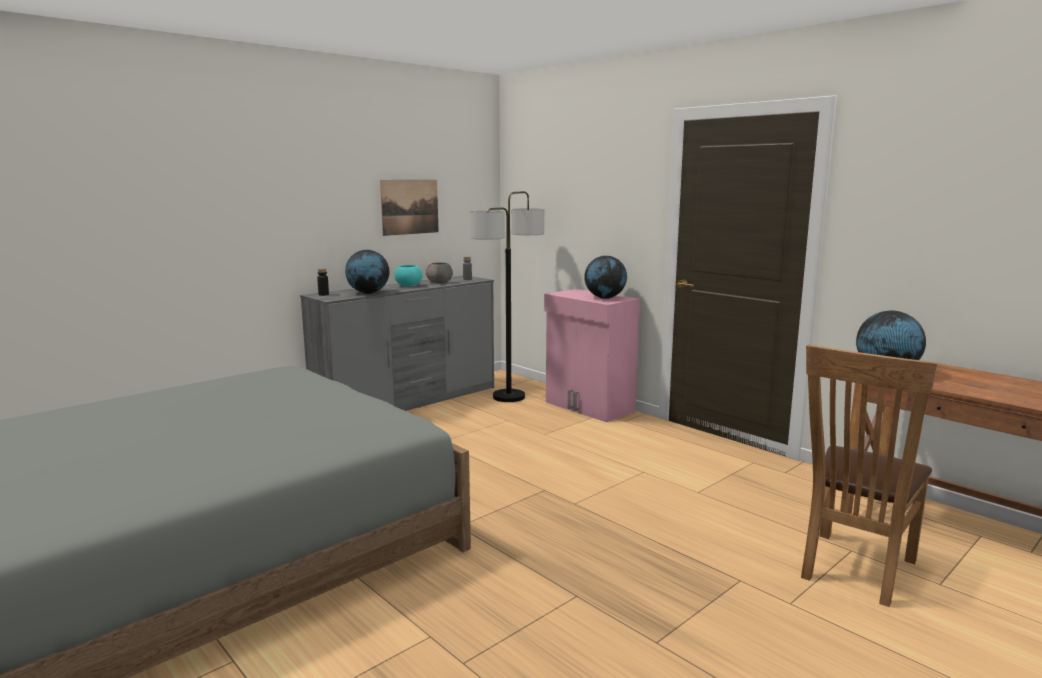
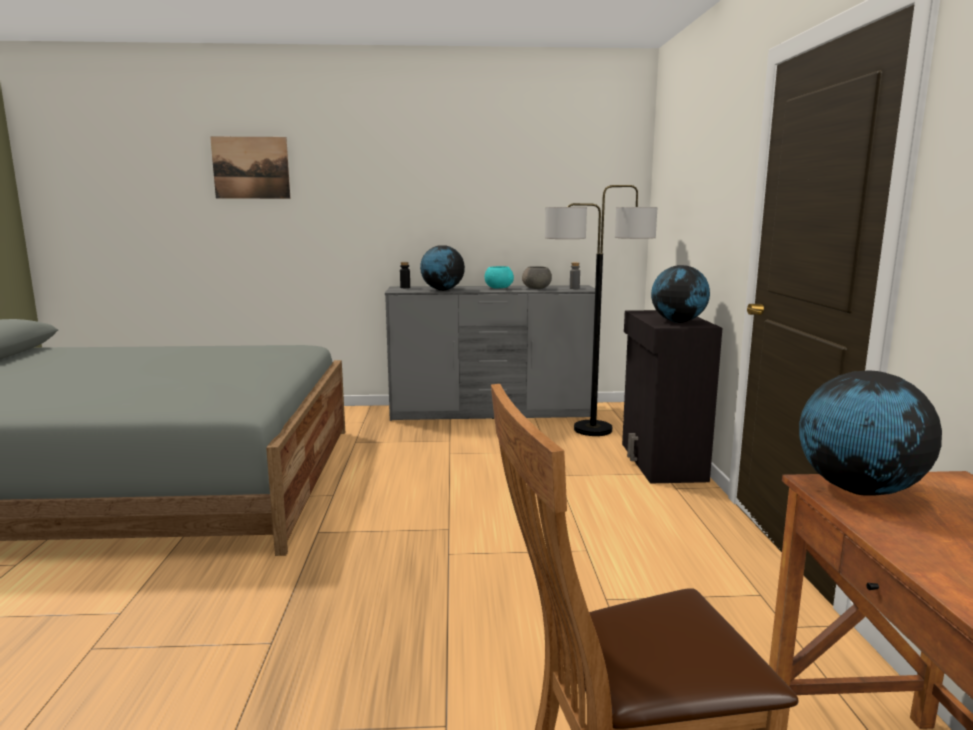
camera: 40 degrees right, 0 degrees up
picture [380,180,438,236] -> picture moved to [210,137,291,199]
pink cabinet [544,289,640,422] -> black cabinet [622,310,722,483]

